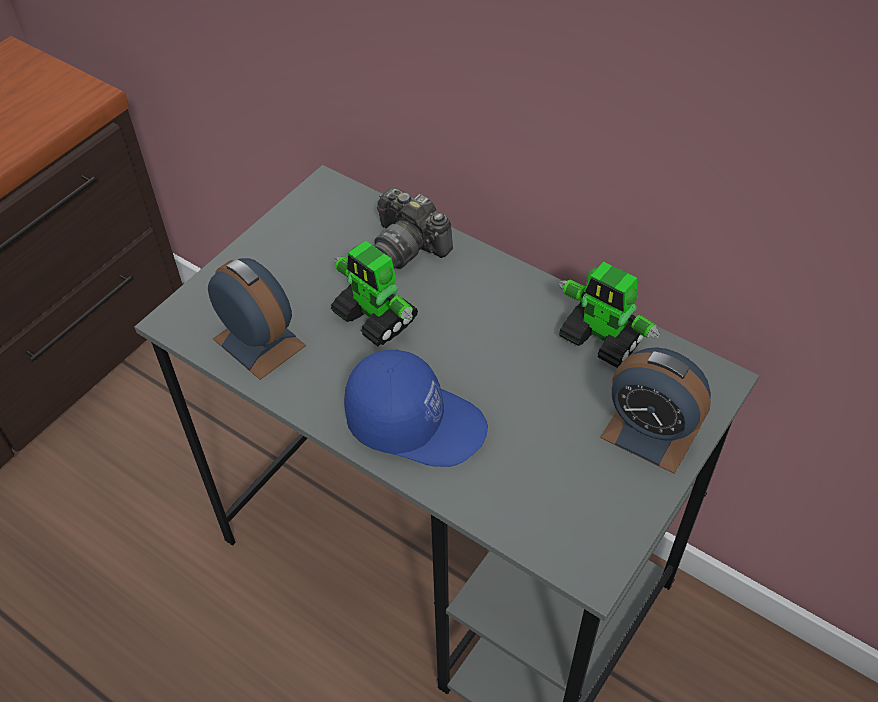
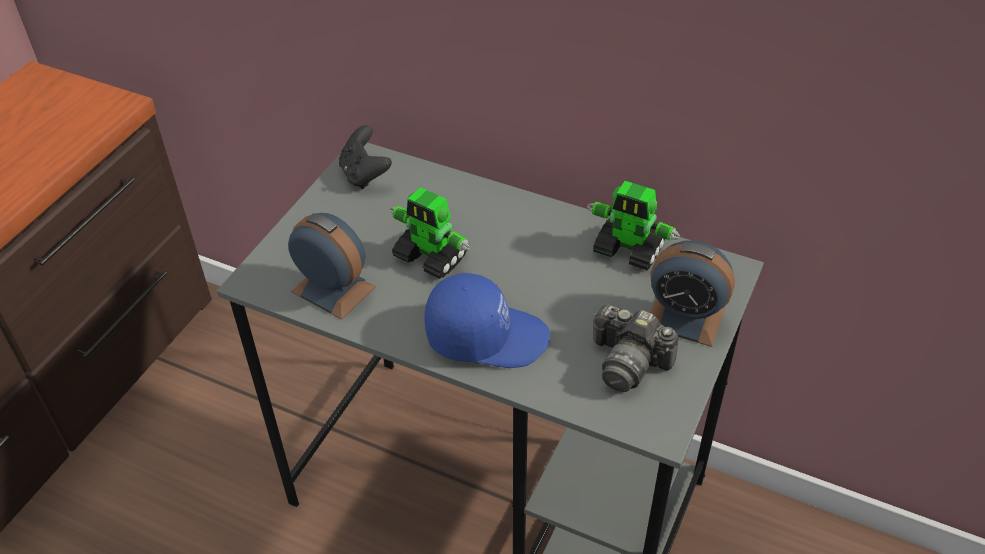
camera: 10 degrees left, 5 degrees down
camera [374,187,453,269] -> camera moved to [593,304,679,392]
none -> black game controller [339,125,392,189]

